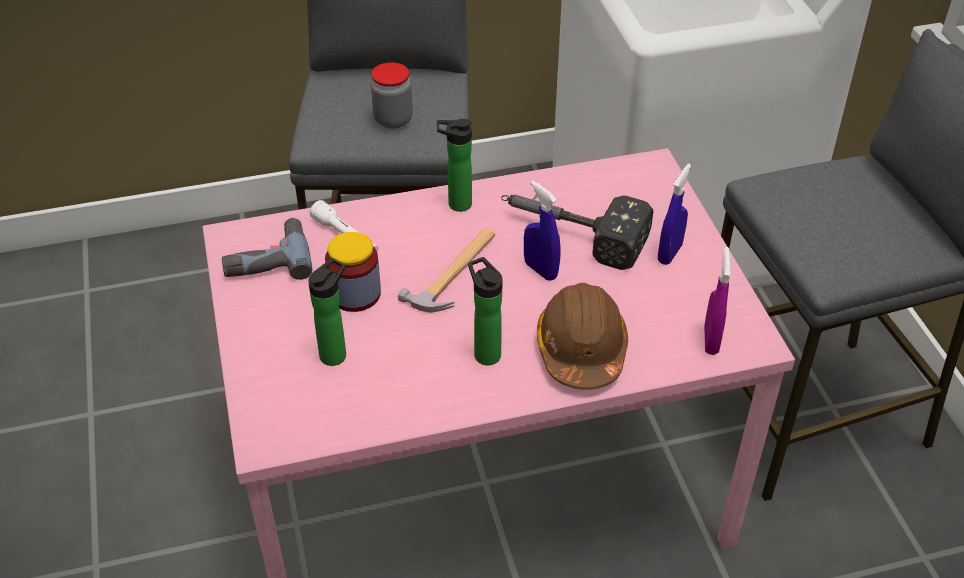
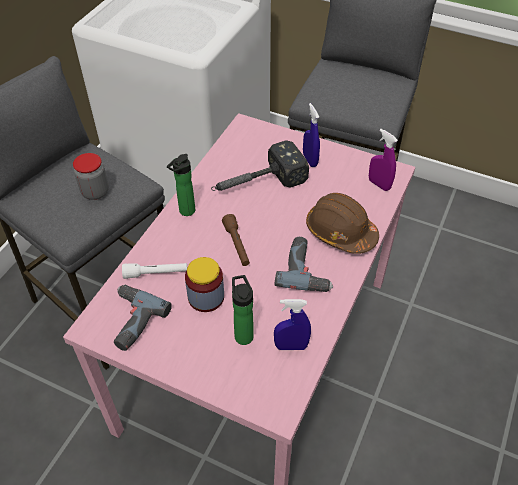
camera: 50 degrees left, 5 degrees up
hammer [398,228,495,313] -> brown flashlight [222,214,250,266]
bottle [468,257,503,365] -> power drill [275,237,333,292]
blue spray bottle [524,181,560,281] -> blue spray bottle moved to [274,299,311,350]

